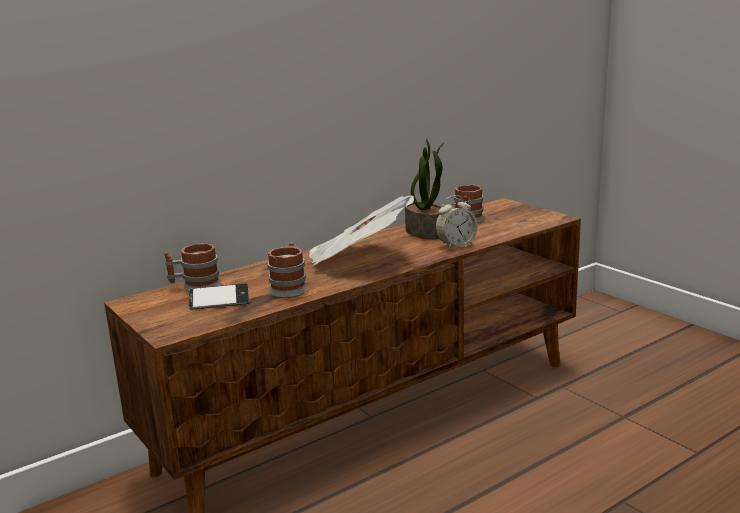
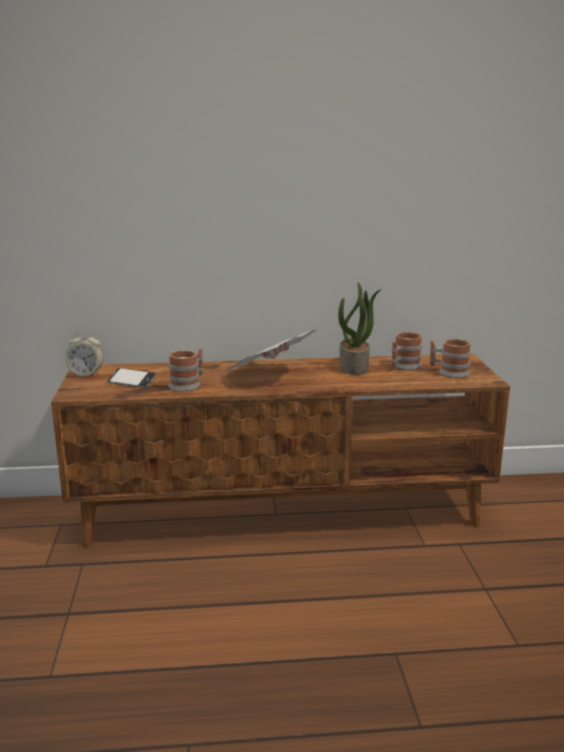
camera: 30 degrees right, 0 degrees up
mug [164,243,222,292] -> mug moved to [429,339,471,378]
alarm clock [435,195,477,249] -> alarm clock moved to [65,331,104,377]

